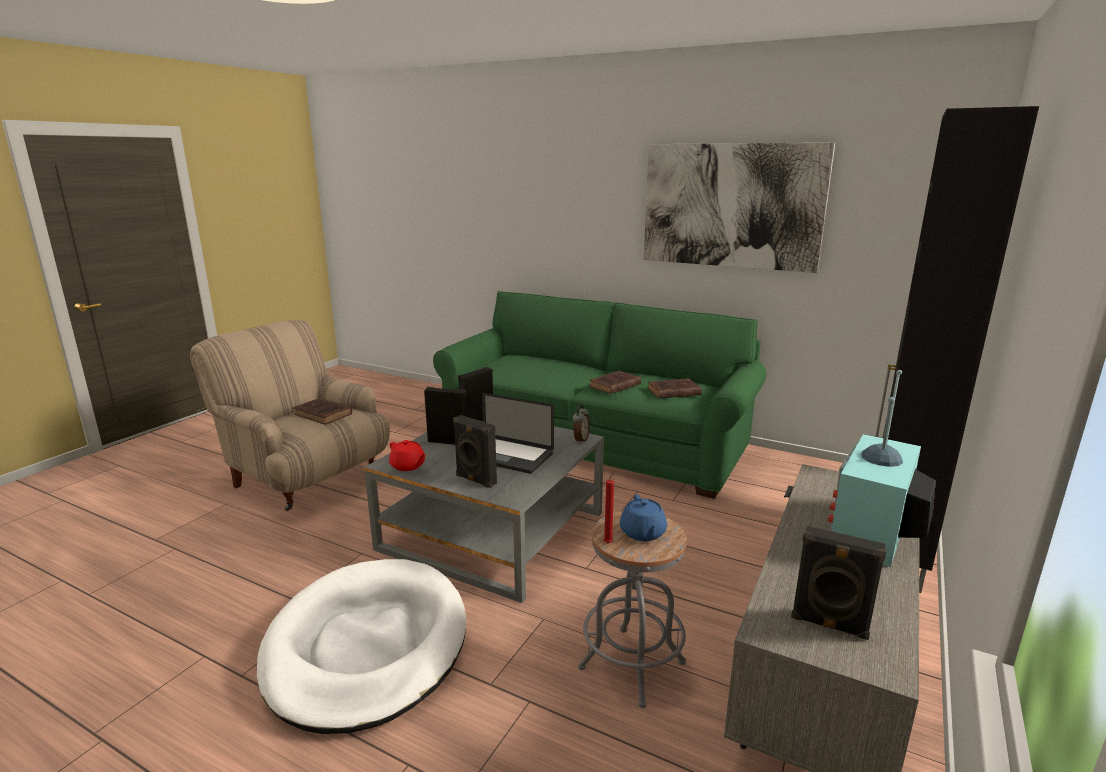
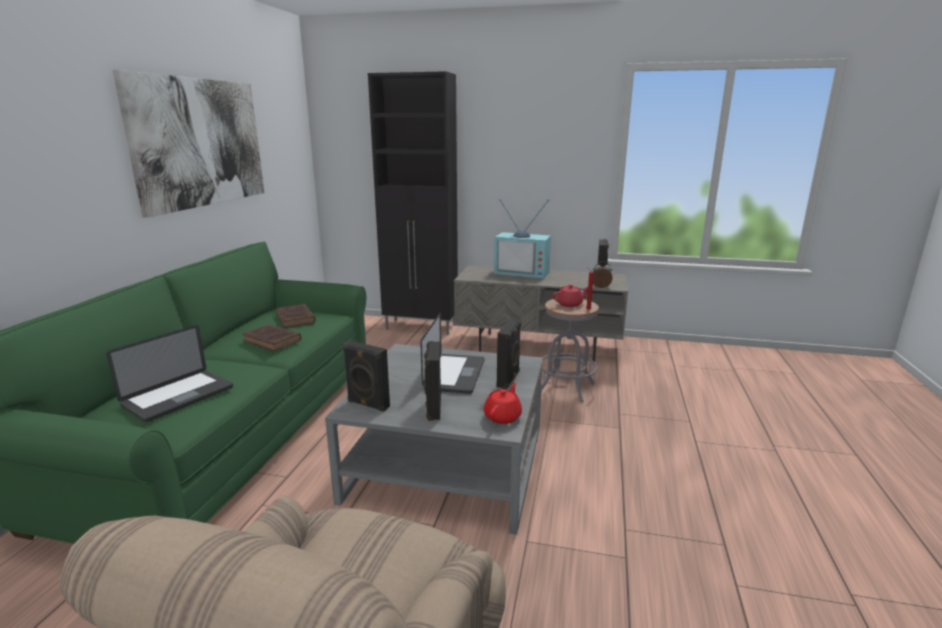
camera: 105 degrees left, 0 degrees up
white dog bed [257,559,466,734] -> none
brown book [293,398,352,425] -> none
alarm clock [573,405,590,444] -> alarm clock moved to [593,261,613,288]
blue teapot [620,495,667,541] -> red teapot [552,284,588,307]
none -> laptop [106,325,233,422]

